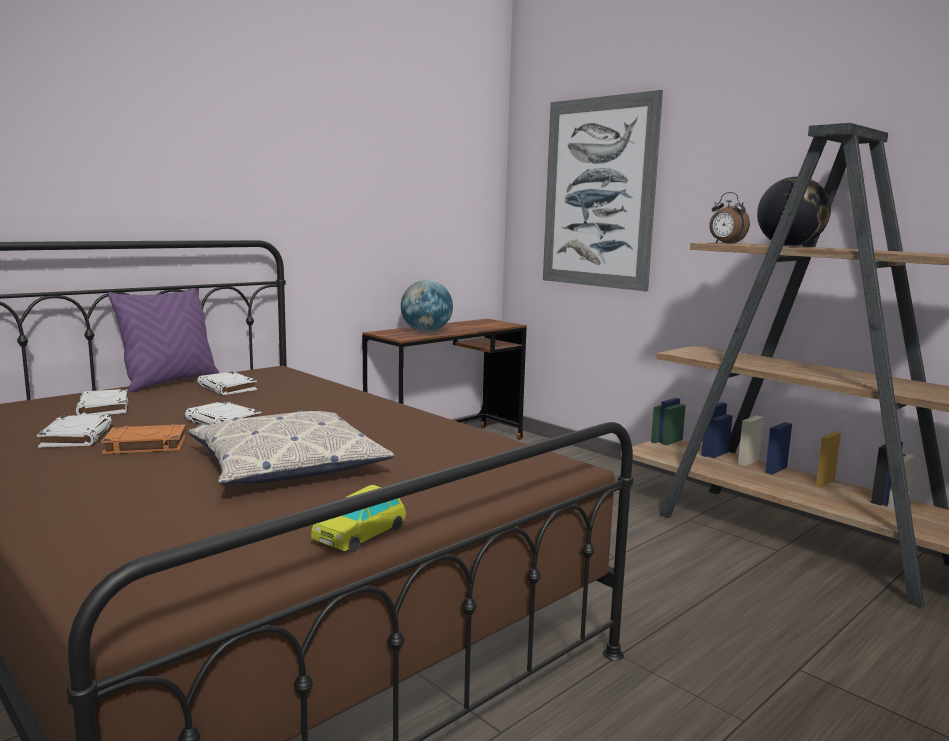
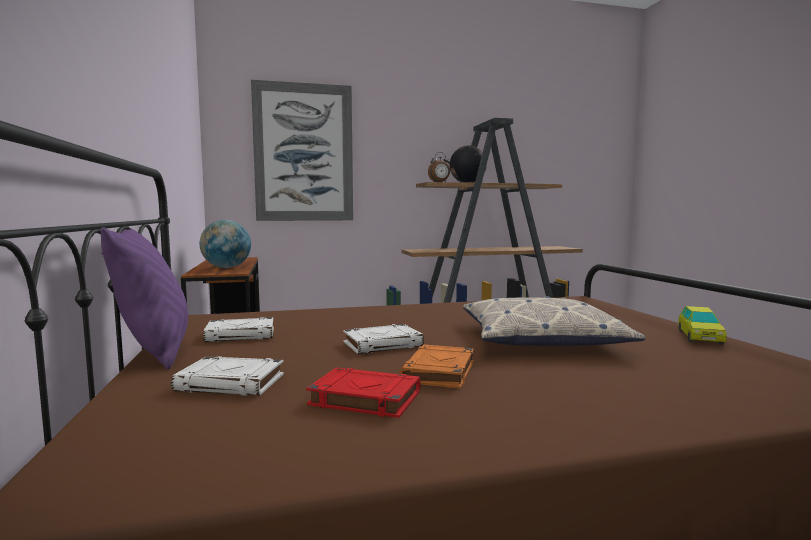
camera: 60 degrees left, 5 degrees down
white book [37,415,112,448] -> red book [306,367,421,418]
toy car [311,485,406,553] -> toy car turned 45 degrees clockwise [678,306,727,344]

